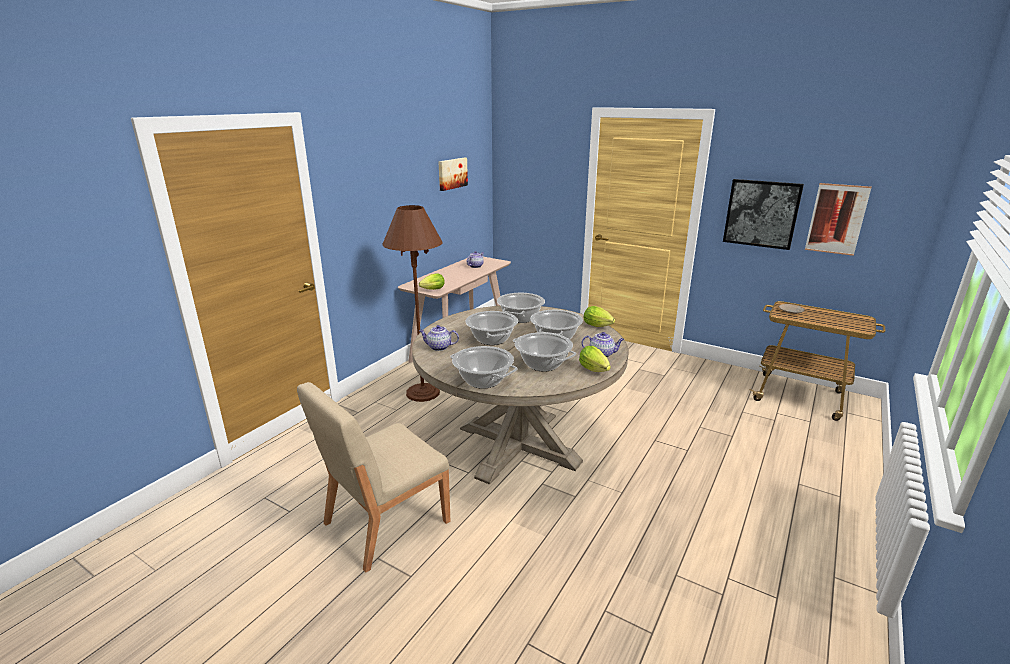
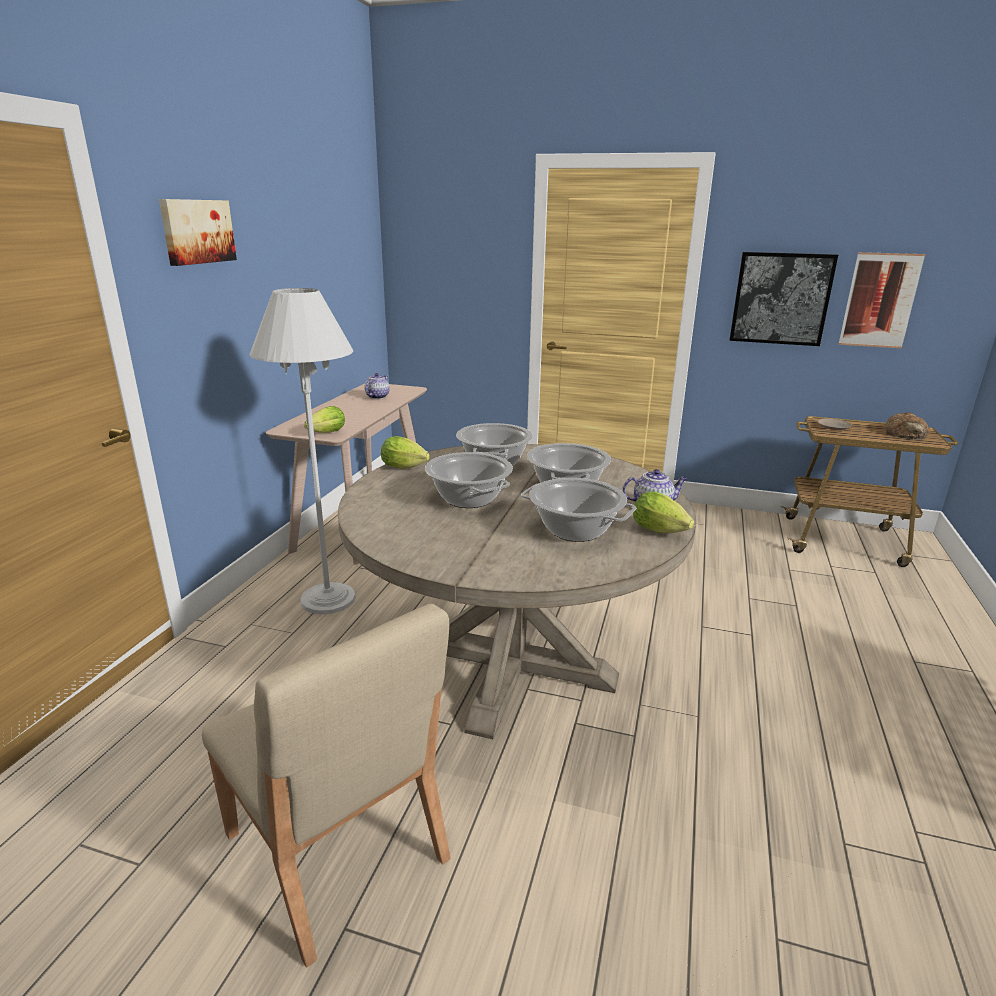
camera: 15 degrees left, 0 degrees up
beige chair [297,382,450,573] -> beige chair turned 75 degrees counterclockwise [202,604,450,967]
brown floor lamp [382,205,443,402] -> white floor lamp [249,288,356,614]
teapot [419,325,459,351] -> none
picture [439,158,468,191] -> picture moved to [159,199,237,266]
cooking pot [450,346,517,389] -> none
lettuce [584,306,615,327] -> lettuce moved to [381,436,430,469]
none -> bread [886,412,929,440]

